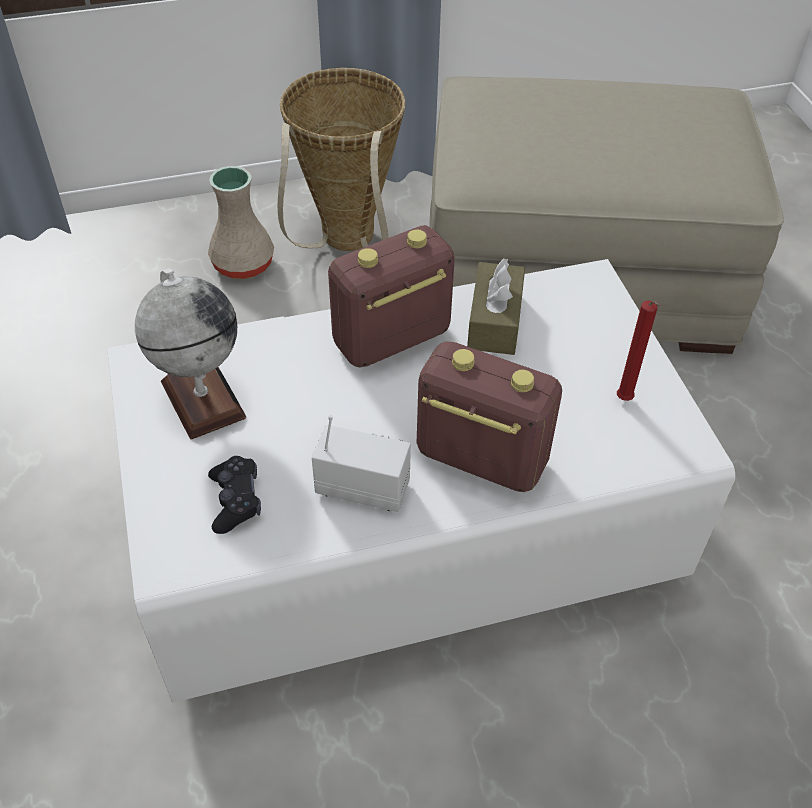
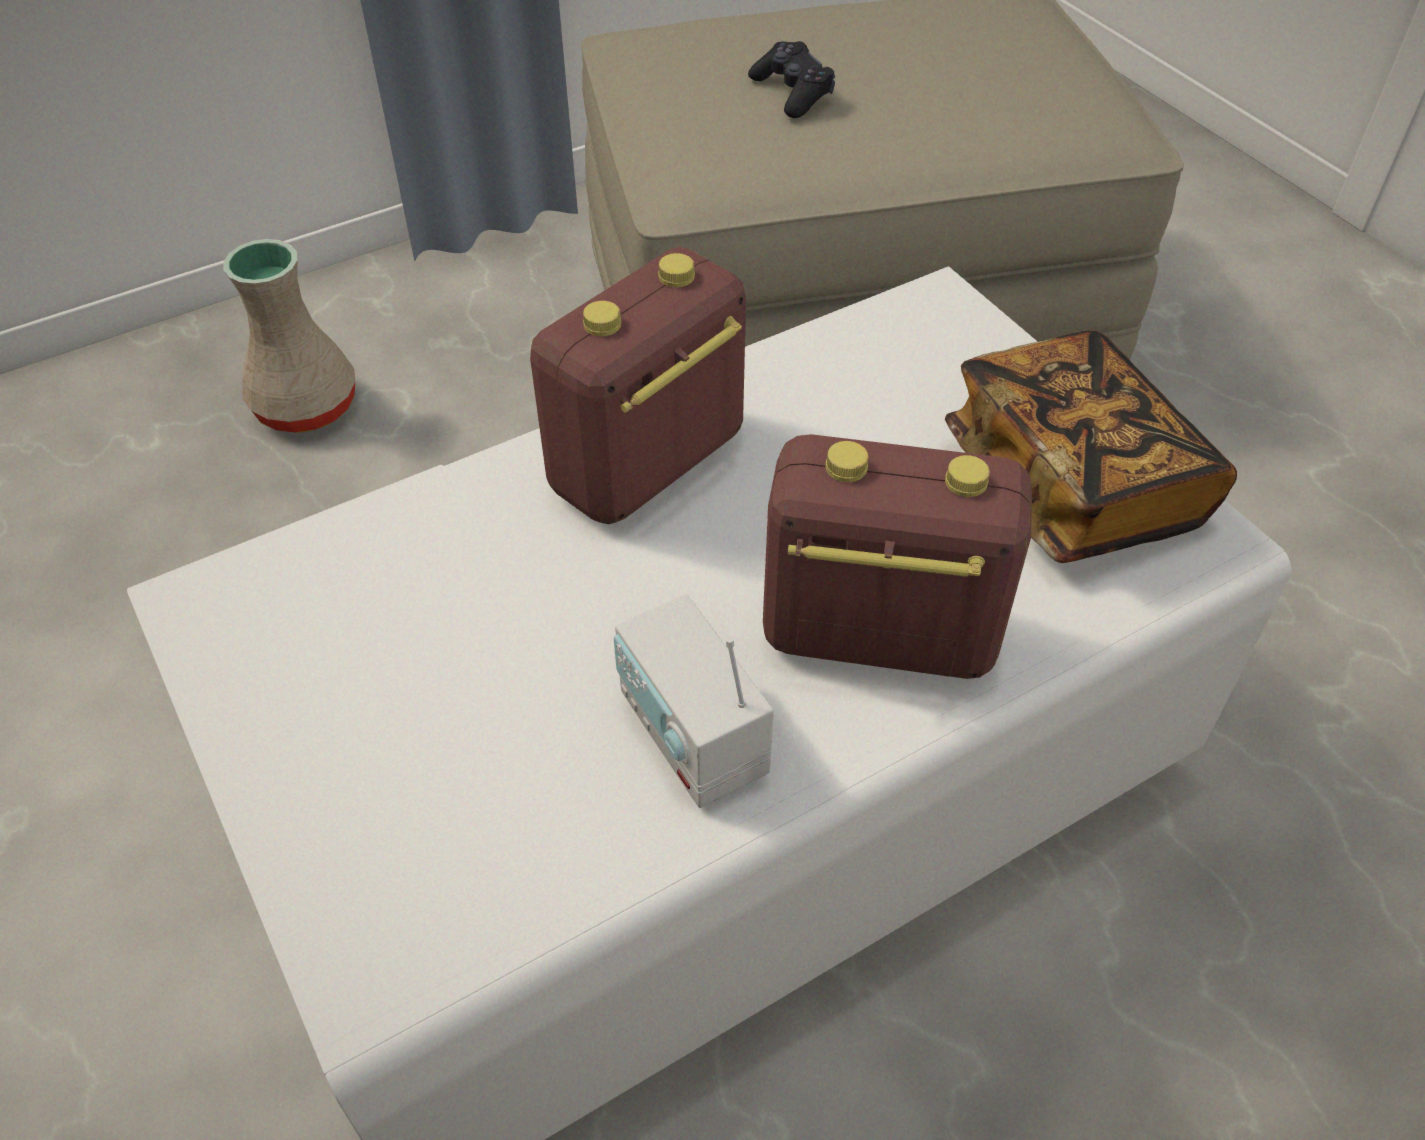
camera: 15 degrees left, 0 degrees up
globe [135,269,246,440] -> none
black game controller [208,456,261,534] -> black game controller moved to [748,41,835,118]
basket [278,68,406,251] -> none
radio [312,415,411,512] -> radio turned 120 degrees counterclockwise [614,594,774,808]
brown tissue box [467,259,525,355] -> none
red candle [617,301,660,401] -> book [945,330,1237,563]

